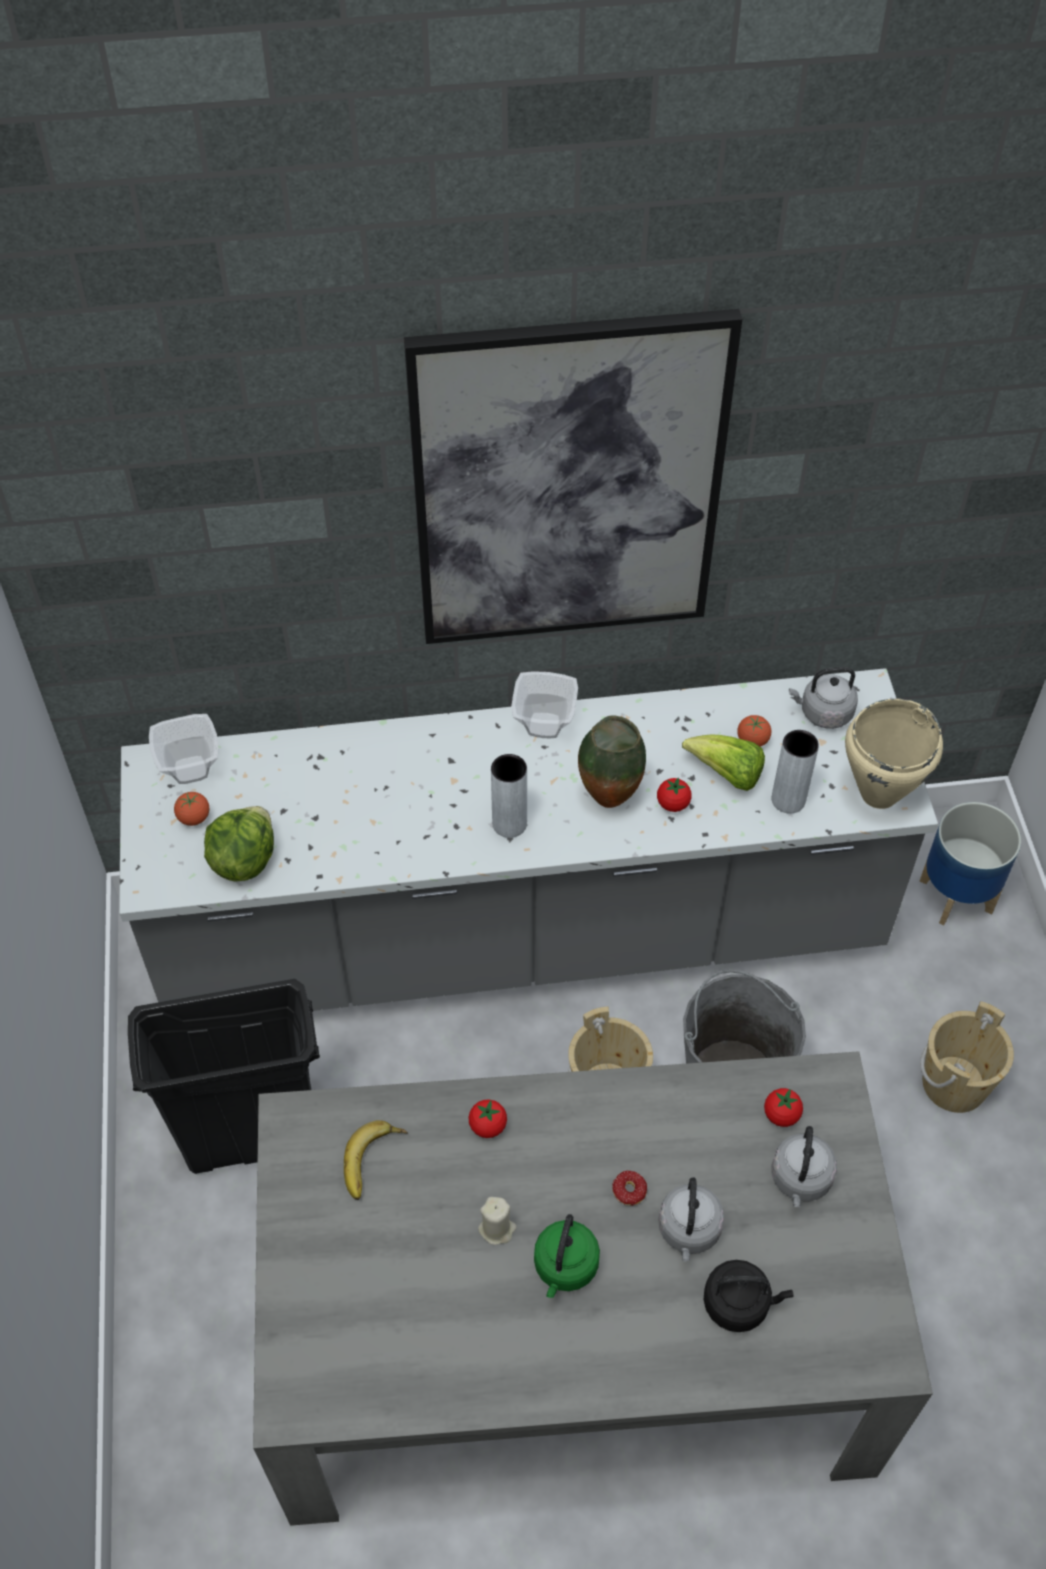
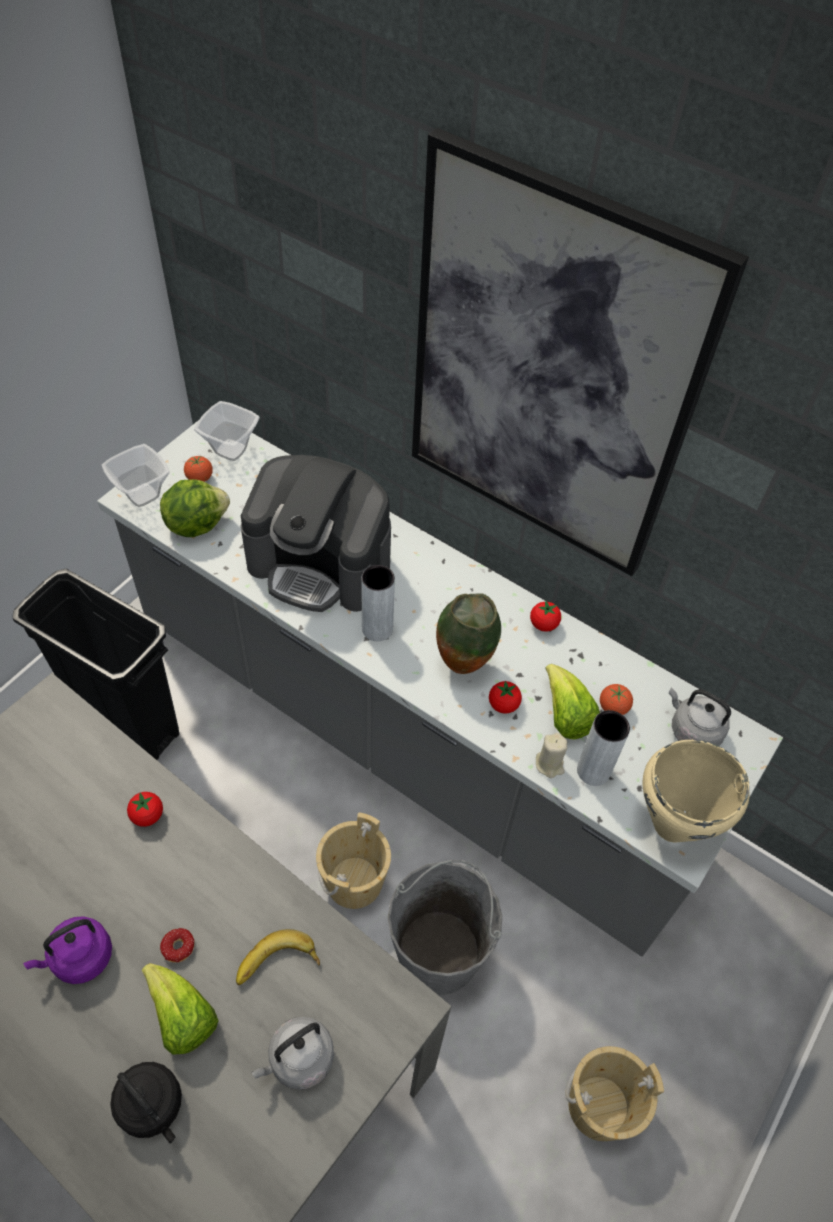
camera: 40 degrees right, 0 degrees up
banana [344,1120,408,1200] -> banana moved to [236,929,320,985]
beige candle [478,1197,517,1245] -> beige candle moved to [536,733,567,778]
bowl [511,671,578,738] -> bowl moved to [102,444,170,507]
green kettle [534,1214,600,1298] -> purple kettle [23,916,112,984]
grey kettle [658,1177,725,1262] -> lettuce [142,963,219,1055]
tomato [764,1088,803,1127] -> tomato moved to [530,601,561,632]
planter [920,802,1021,925] -> none
none -> coffee machine [240,455,391,612]

